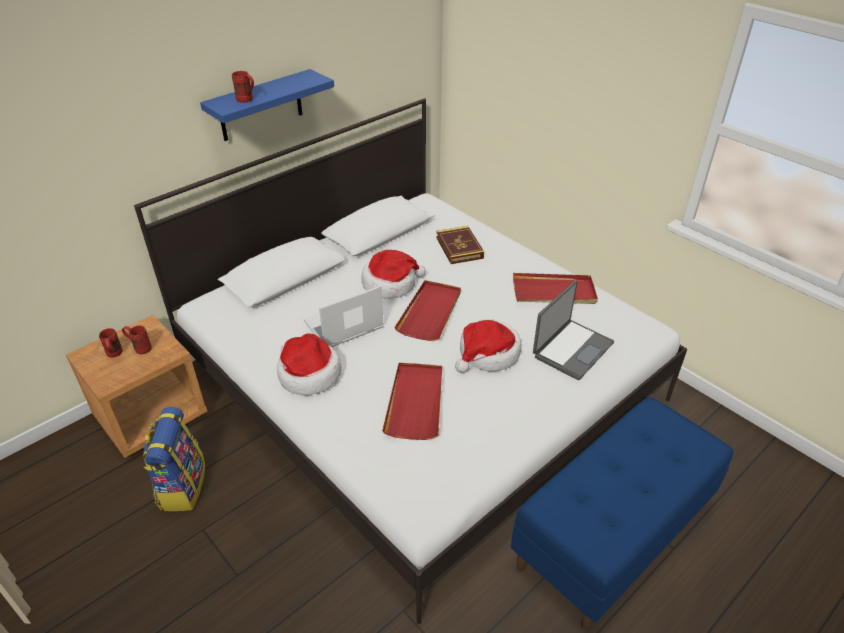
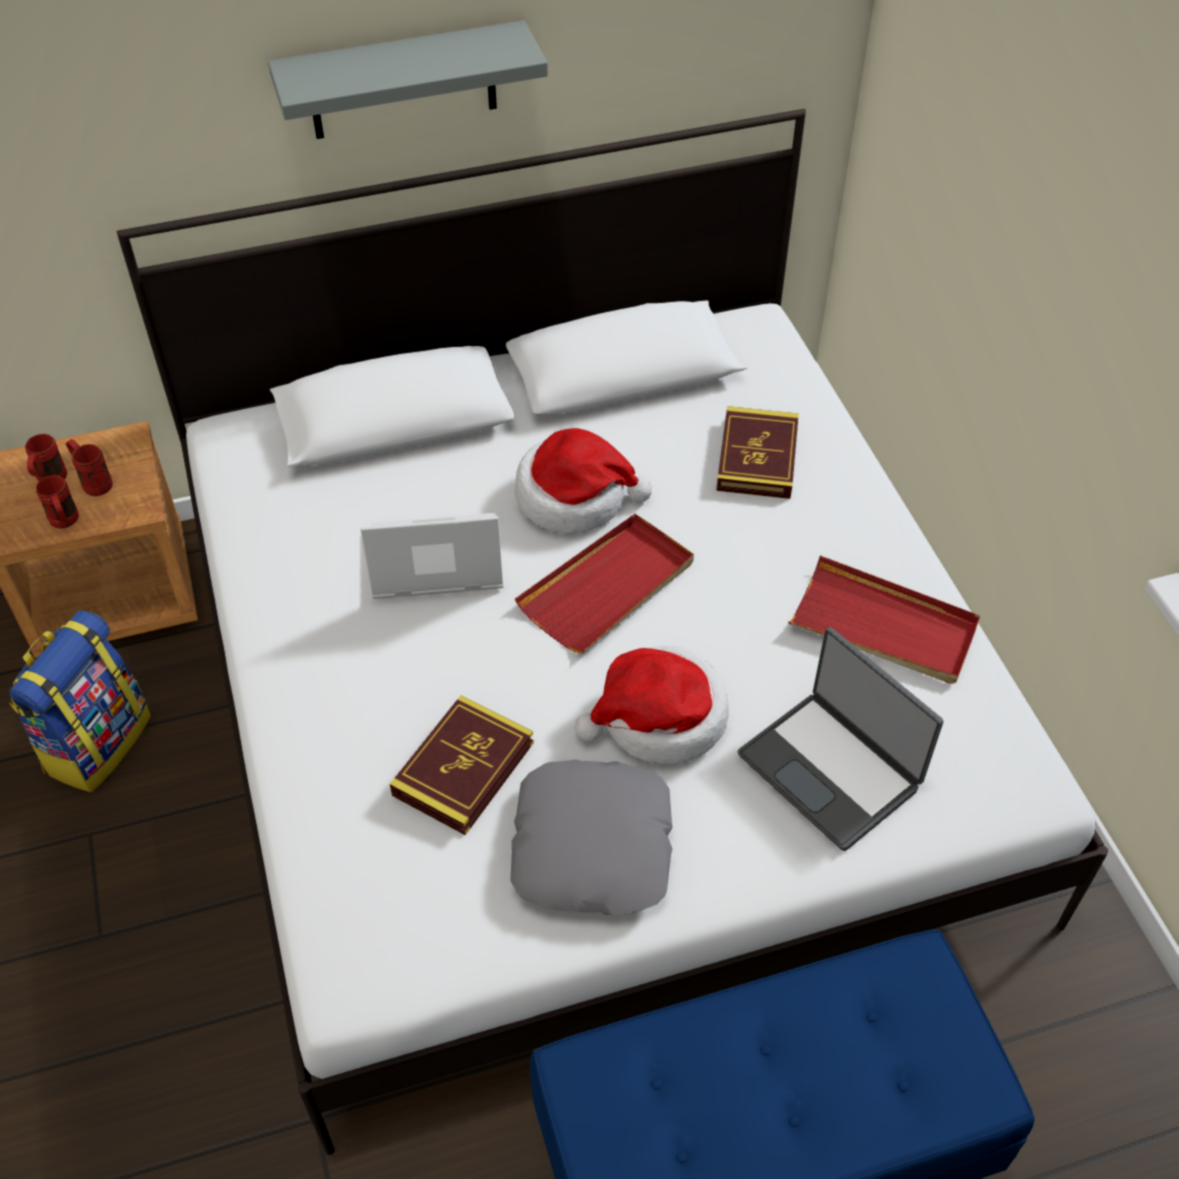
camera: 25 degrees right, 10 degrees up
blue shelf [200,69,334,141] -> grey shelf [268,20,548,139]
red mug [232,71,254,103] -> red mug moved to [36,475,79,529]
hat [277,334,341,395] -> none
red tray [382,363,442,440] -> book [390,695,534,835]
laptop [533,280,614,380] -> laptop turned 75 degrees clockwise [738,627,943,851]
none -> grey pillow [510,759,673,915]

